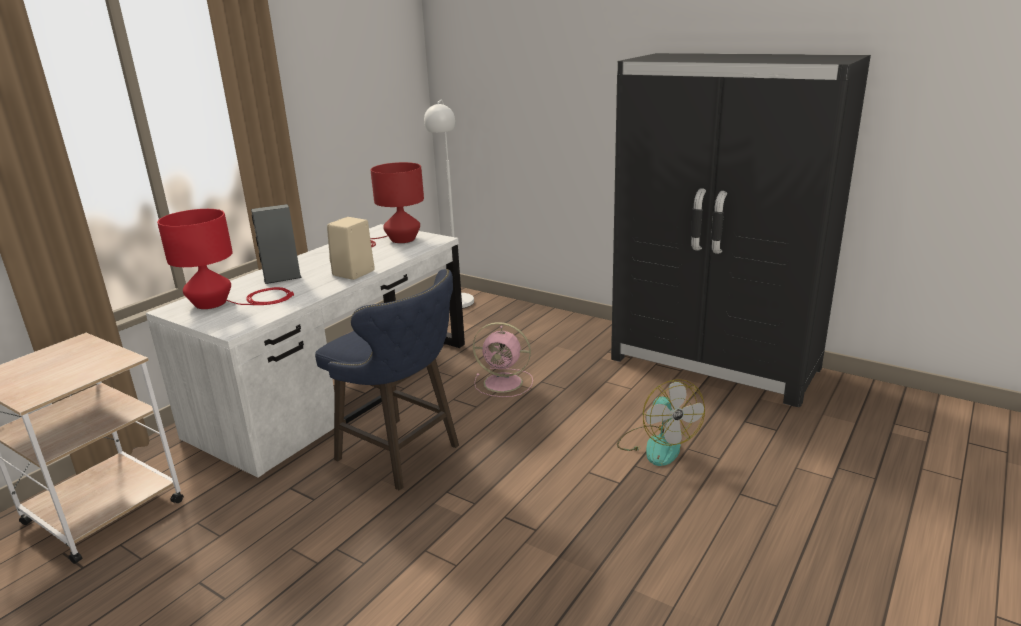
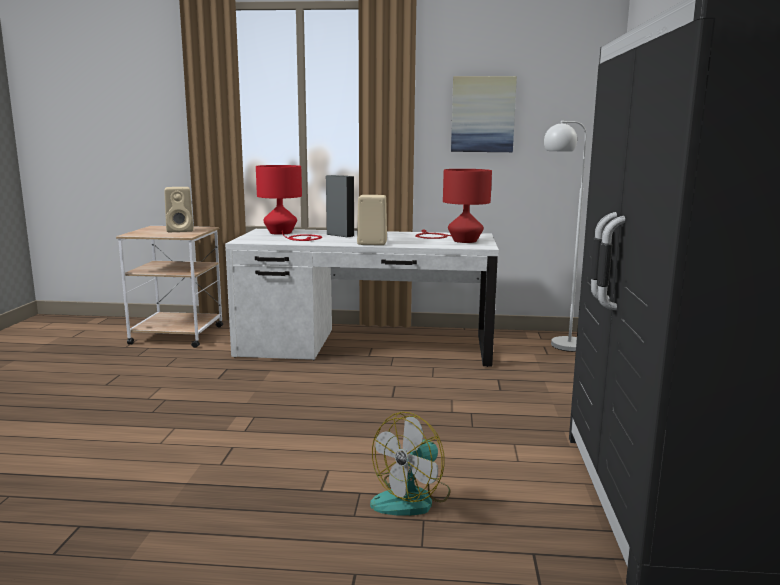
camera: 60 degrees right, 10 degrees down
blue stool [315,269,459,491] -> none
pink fan [473,322,533,397] -> none
none -> beige speaker [164,187,193,232]
none -> picture [451,76,517,152]

